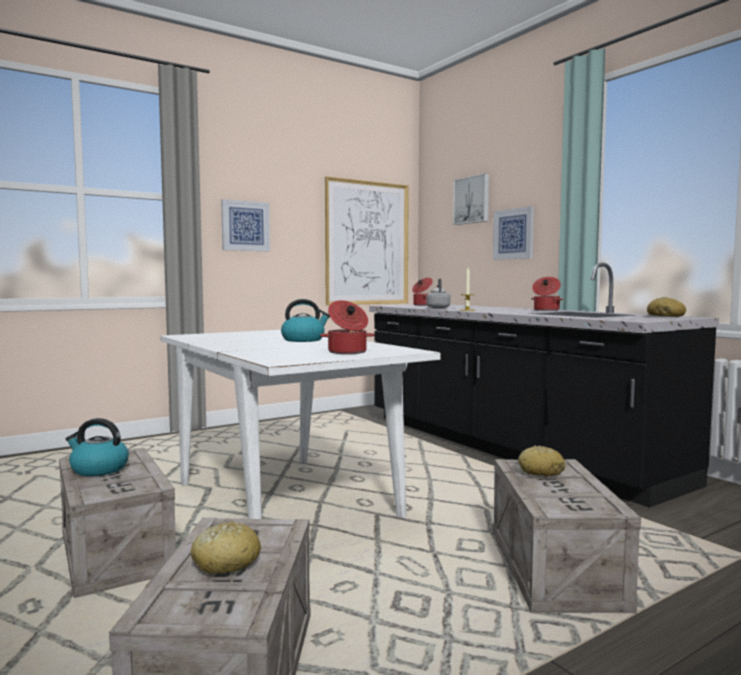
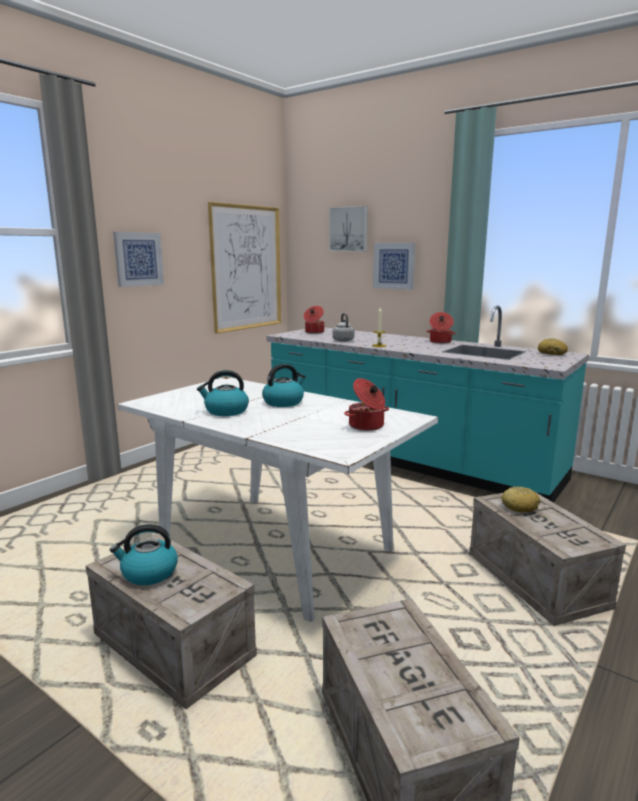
camera: 20 degrees left, 10 degrees up
bread [191,522,261,574] -> none
black counter [369,263,719,508] -> turquoise counter [267,306,589,503]
none -> kettle [197,370,249,416]

